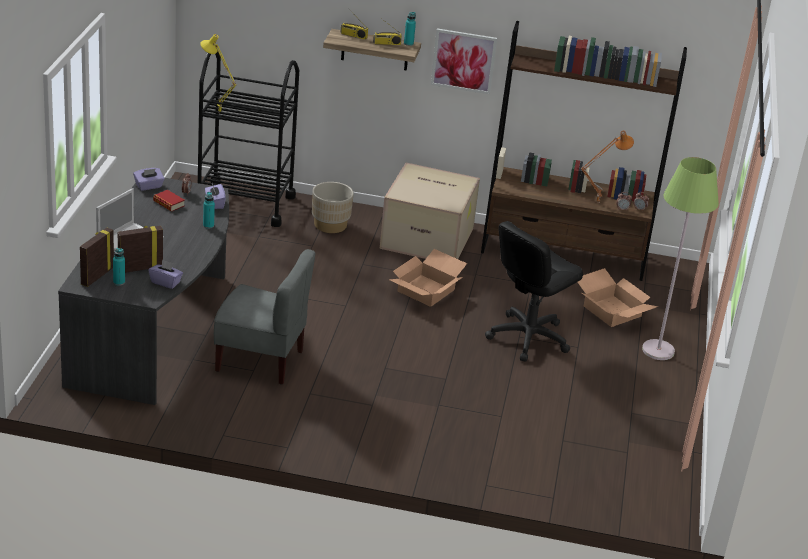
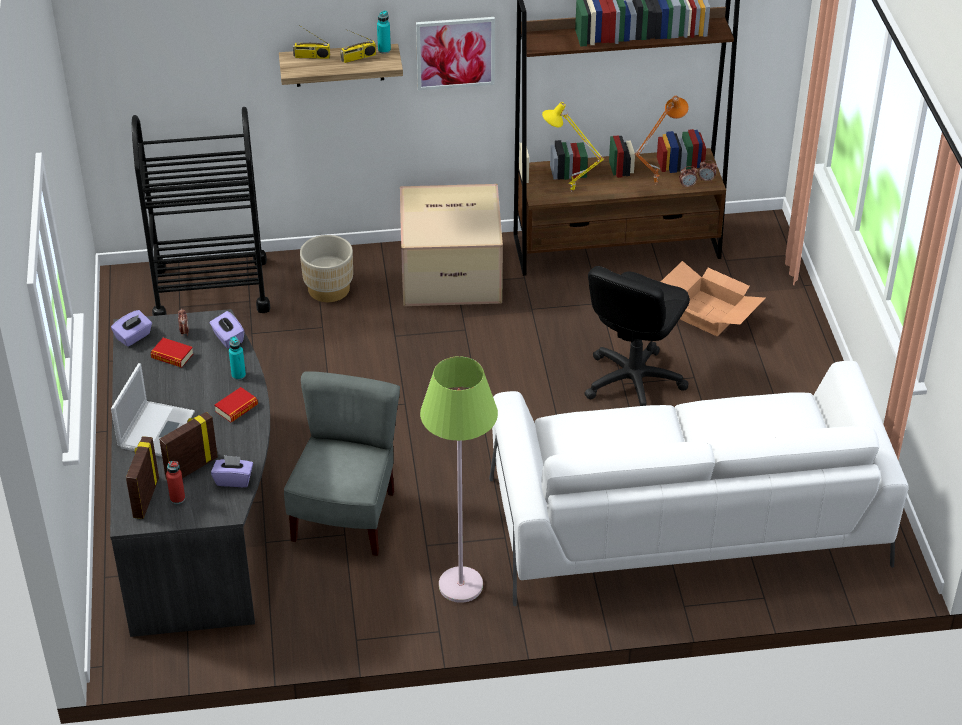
camera: 15 degrees left, 10 degrees up
turquoise bottle [113,248,125,286] -> red bottle [166,461,185,504]
yellow table lamp [200,34,237,112] -> yellow table lamp moved to [542,102,604,192]
grey chair [214,249,316,385] -> grey chair turned 75 degrees counterclockwise [284,371,400,556]
cardboard box [389,249,467,307] -> none
green floor lamp [642,157,719,360] -> green floor lamp moved to [420,356,498,603]
none -> book [214,387,258,423]
none -> white sofa [489,361,909,606]

